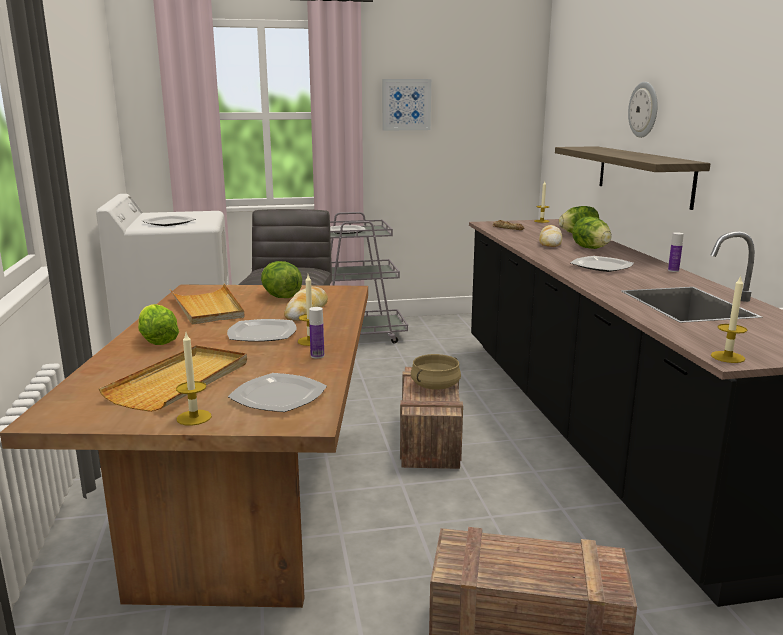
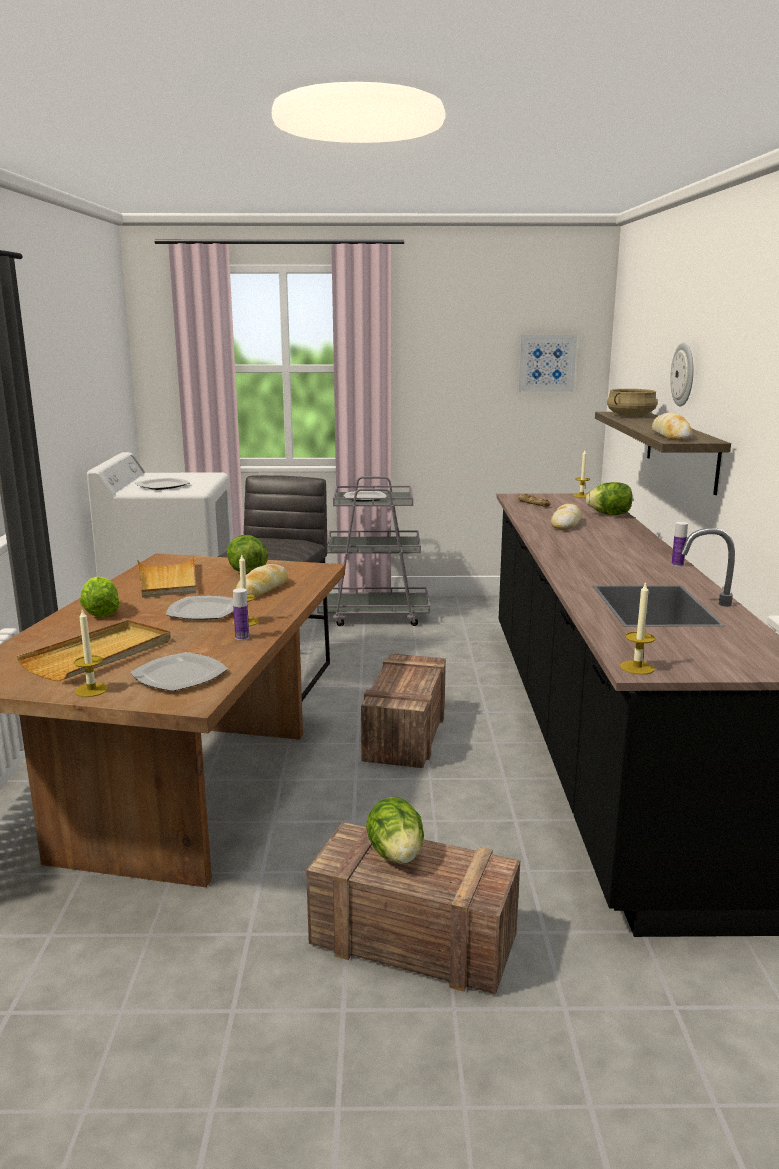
camera: 10 degrees right, 0 degrees up
picture [382,79,431,131] -> picture moved to [518,335,577,392]
beige cooking pot [411,354,461,390] -> beige cooking pot moved to [607,389,657,416]
plate [571,256,634,272] -> none
lettuce [572,217,612,249] -> lettuce moved to [366,797,424,864]
none -> bread [652,413,693,441]

